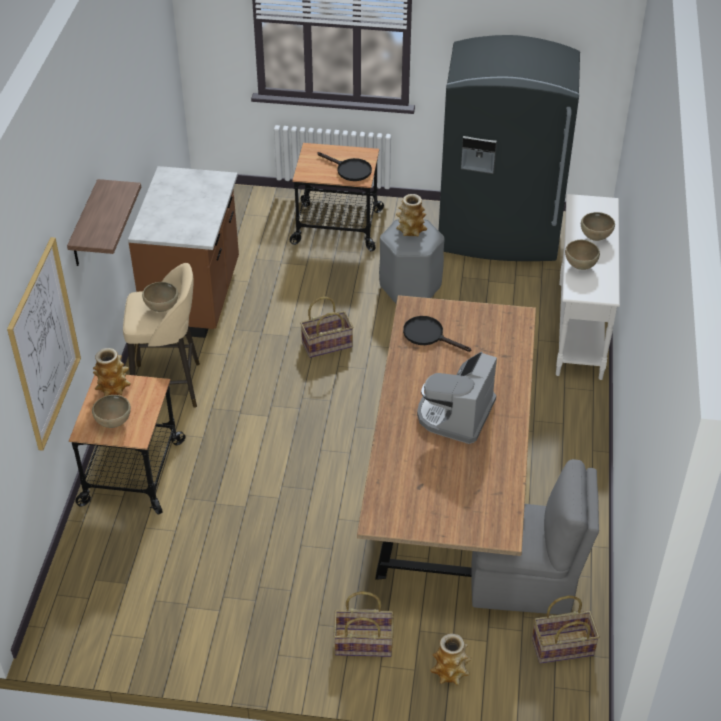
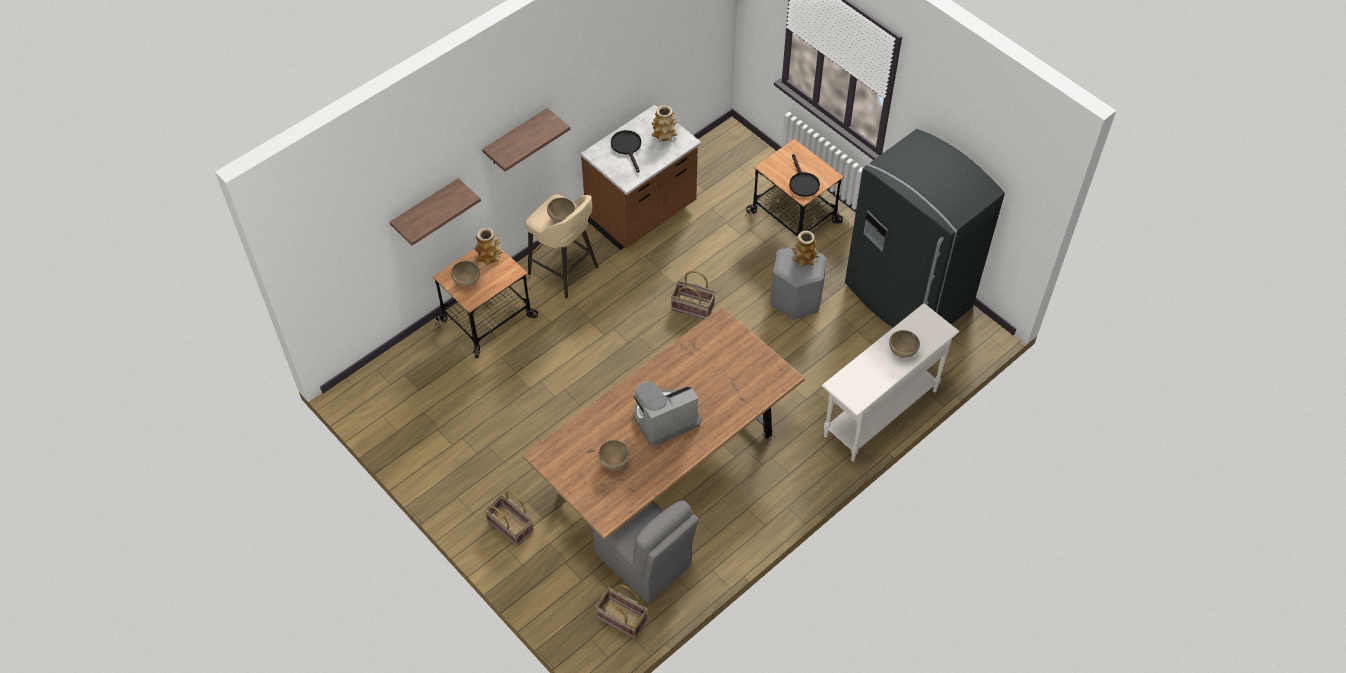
camera: 40 degrees right, 10 degrees up
picture [7,237,81,451] -> shelf [390,178,481,246]
black frying pan [403,316,471,352] -> black frying pan moved to [611,130,641,173]
vase [430,633,472,685] -> vase moved to [651,105,677,142]
brown bowl [565,240,600,270] -> brown bowl moved to [598,440,630,470]

